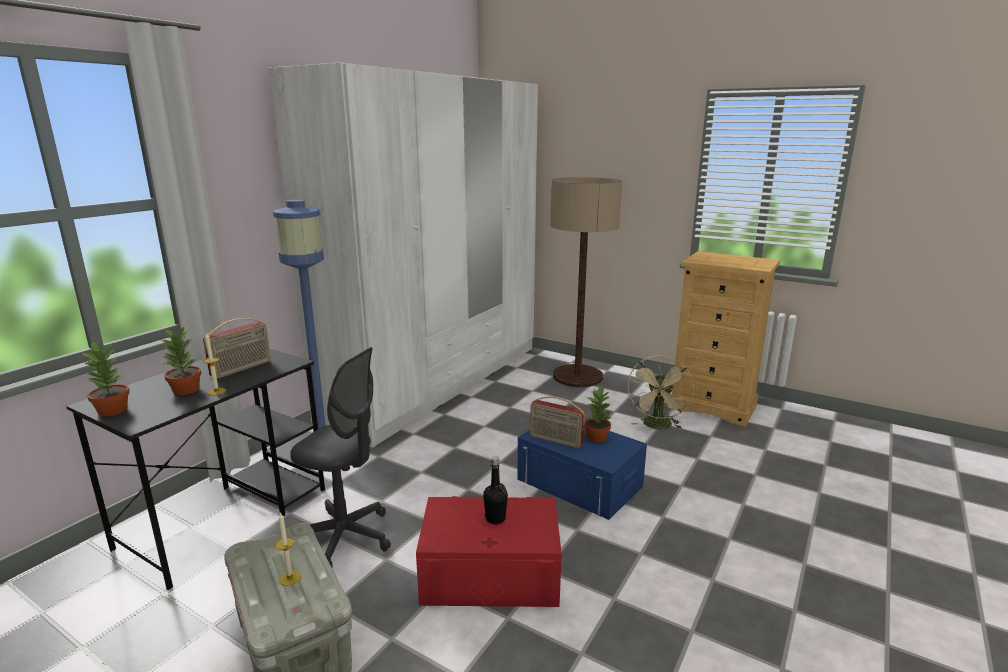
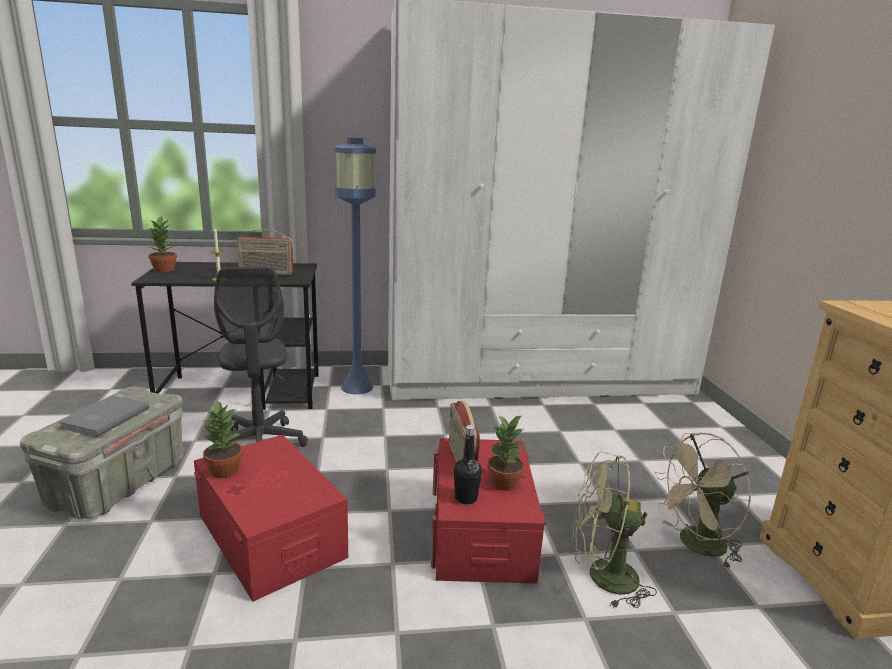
camera: 50 degrees right, 0 degrees up
potted plant [160,326,202,395] -> potted plant moved to [203,401,243,478]
candle [275,512,301,586] -> grey book [58,395,149,437]
black bottle [483,456,508,525] -> black bottle moved to [454,425,482,504]
blue storage box [517,428,647,520] -> red storage box [431,438,546,584]
floor lamp [550,177,622,387] -> none
none -> green fan [571,451,657,608]

